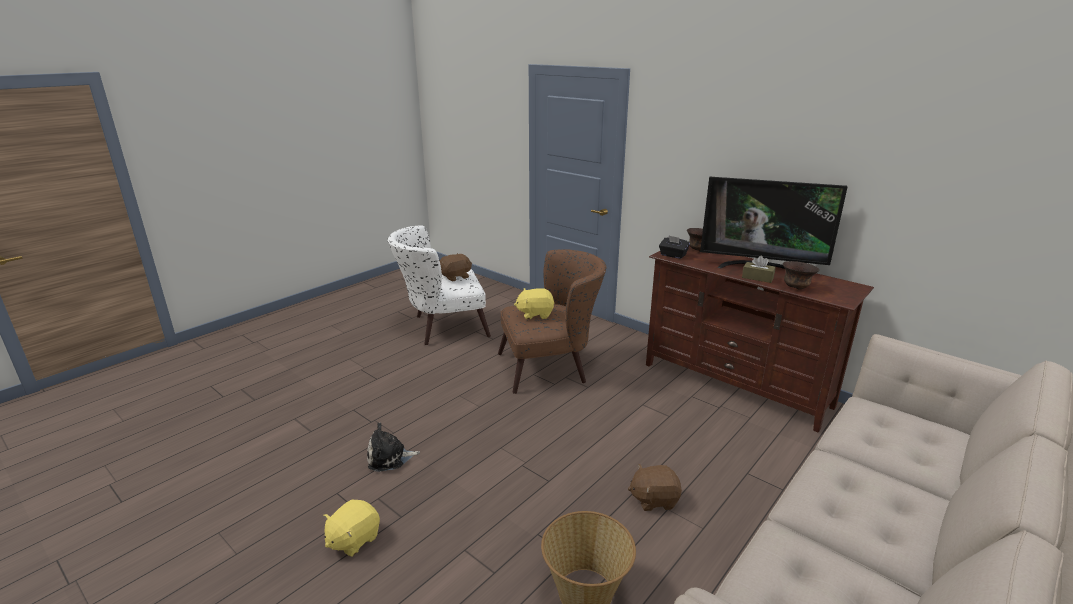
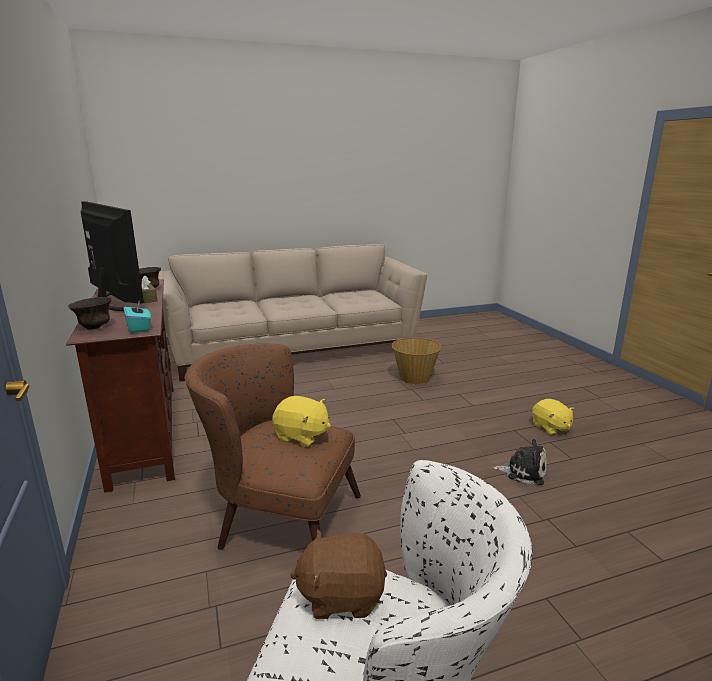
camera: 150 degrees left, 5 degrees down
yellow plush toy [323,500,380,557] -> yellow plush toy turned 90 degrees clockwise [532,399,575,435]
brown plush toy [628,464,682,511] -> none
black tissue box [659,236,690,259] -> turquoise tissue box [123,302,151,333]

